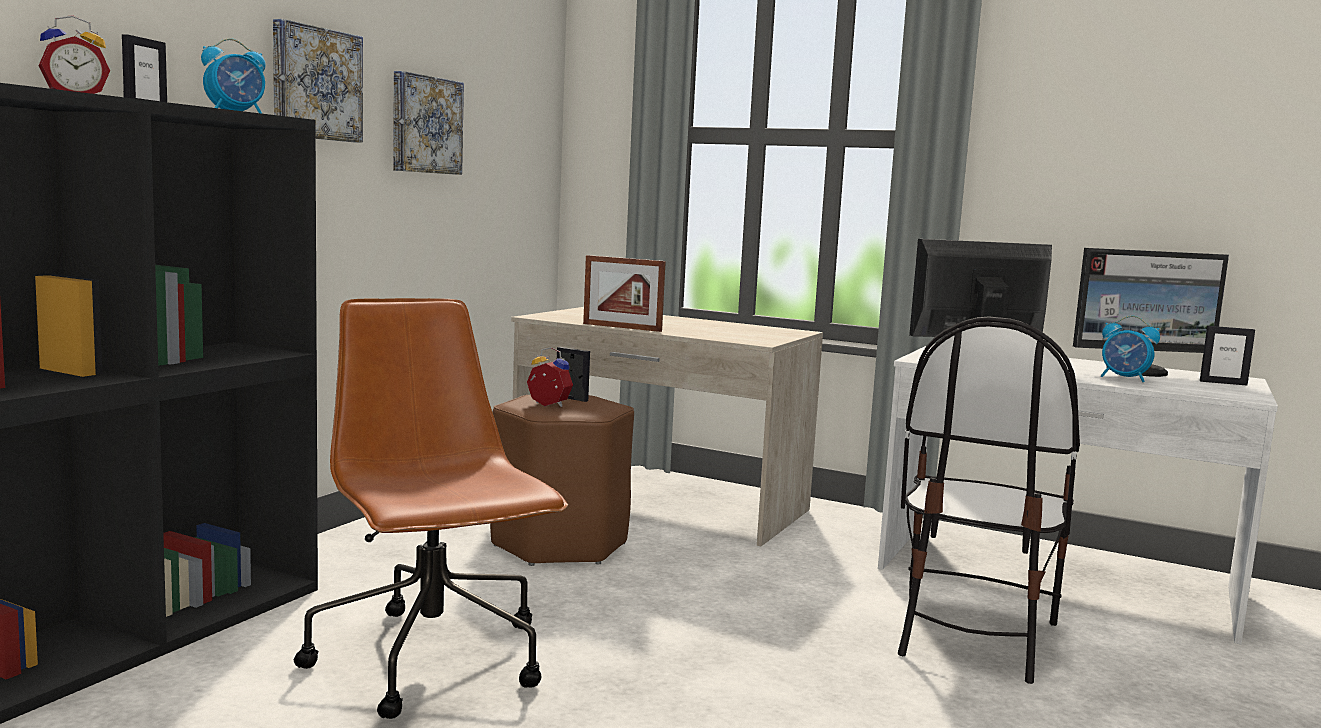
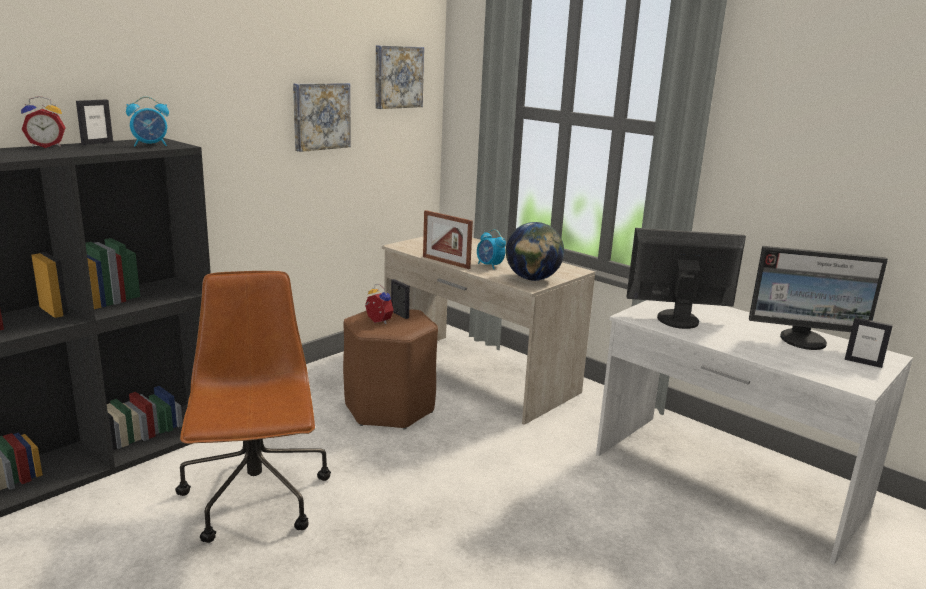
camera: 15 degrees right, 10 degrees up
picture [273,19,363,143] -> picture moved to [375,45,424,109]
chair [898,316,1080,684] -> none
alarm clock [1101,315,1160,382] -> alarm clock moved to [477,229,506,269]
none -> globe [506,222,564,281]

